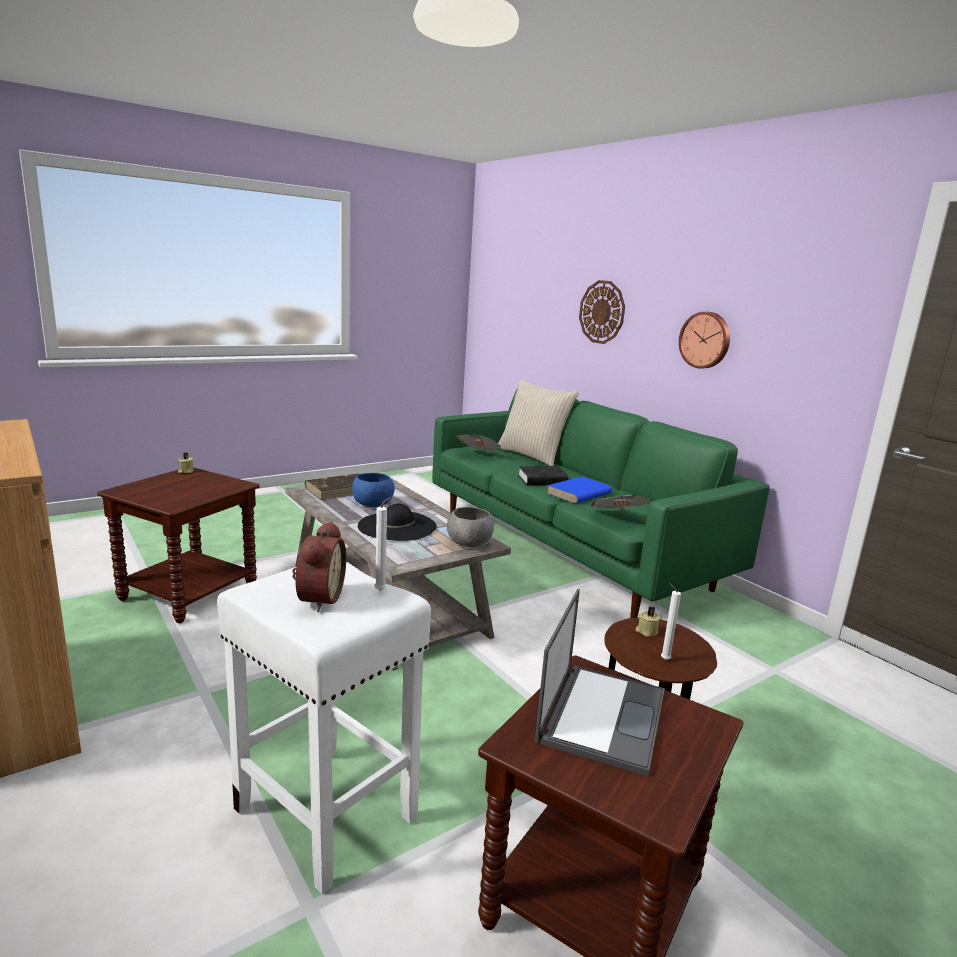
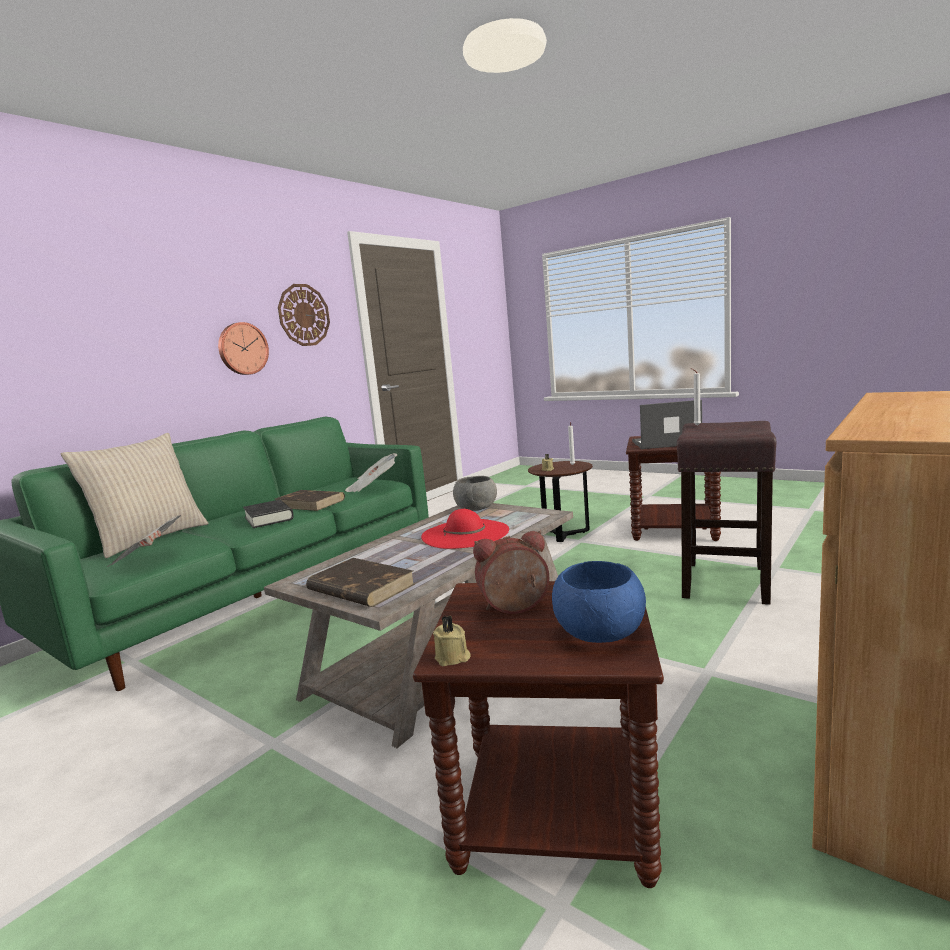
camera: 105 degrees left, 5 degrees down
white stool [217,562,431,895] -> brown stool [677,421,776,605]
alarm clock [292,521,346,612] -> alarm clock moved to [473,531,549,614]
blue bowl [352,473,395,507] -> blue bowl moved to [552,561,646,643]
black hat [358,504,437,541] -> red hat [421,509,509,549]
blue book [547,477,612,504] -> brown book [275,490,345,511]
wall clock [579,280,625,344] -> wall clock moved to [278,284,330,346]

